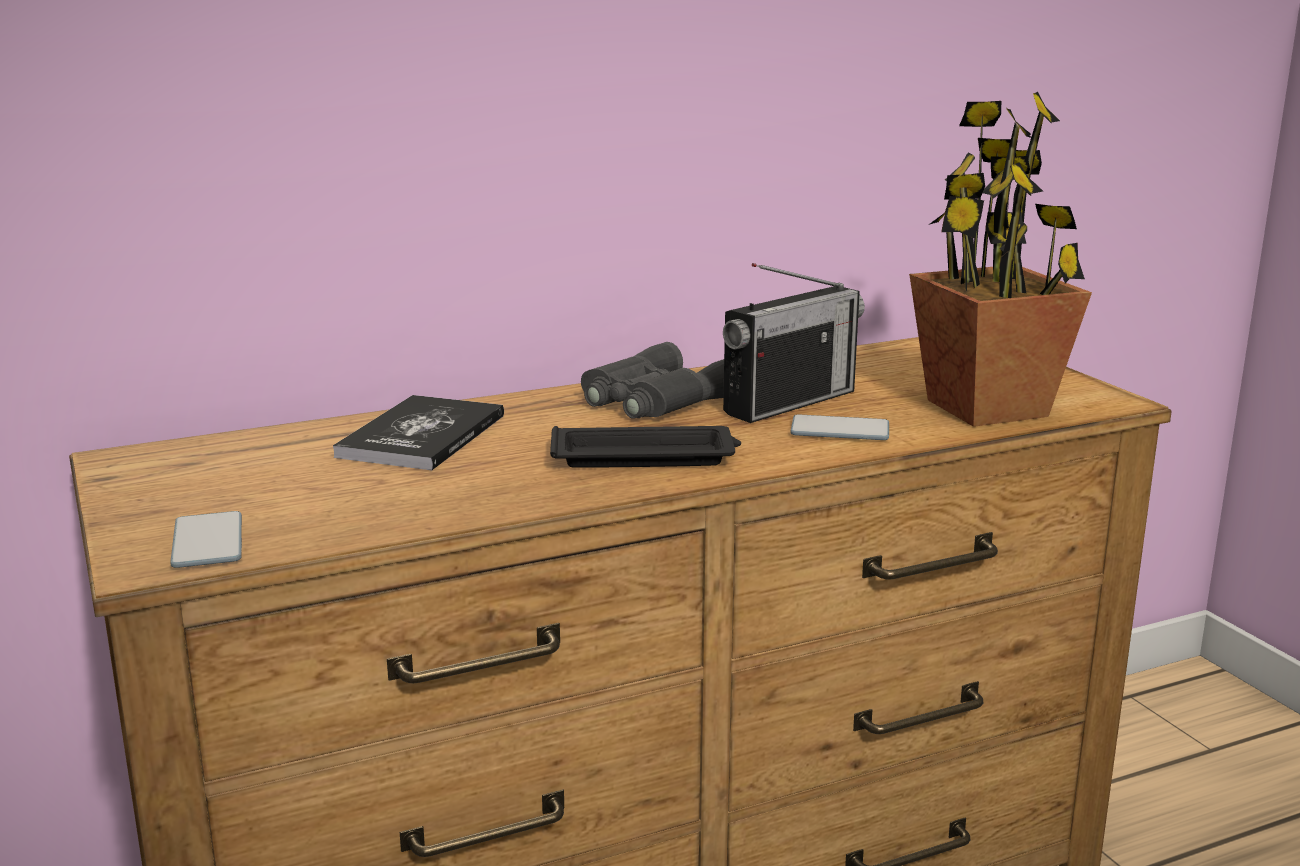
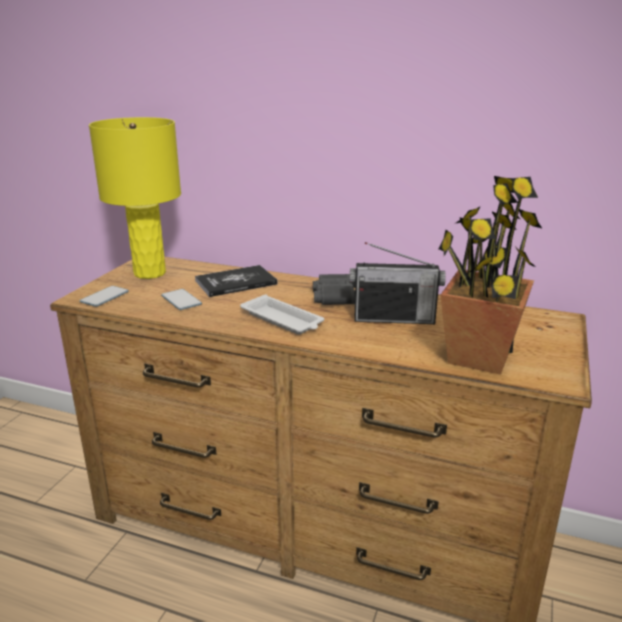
camera: 45 degrees right, 5 degrees up
black tray [550,426,741,468] -> white tray [240,294,325,334]
phone [790,414,889,440] -> phone moved to [161,289,202,310]
none -> yellow table lamp [89,117,181,279]

